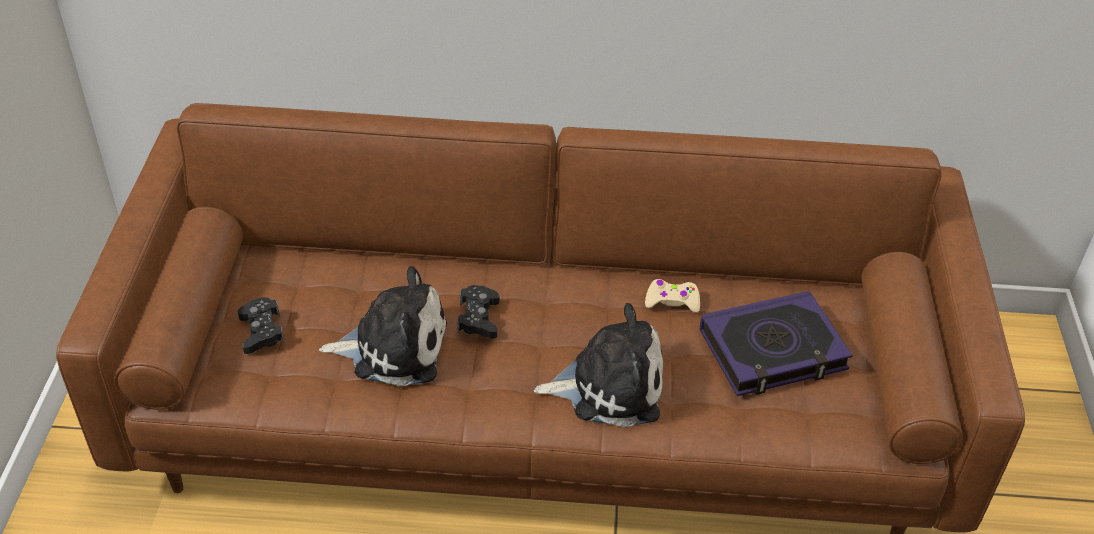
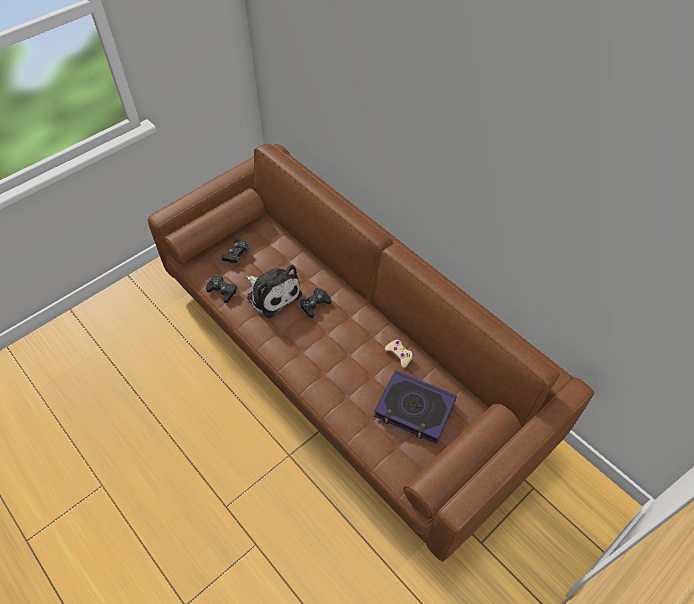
camera: 45 degrees right, 10 degrees up
plush toy [534,303,663,427] -> none
none -> black game controller [206,275,238,303]

